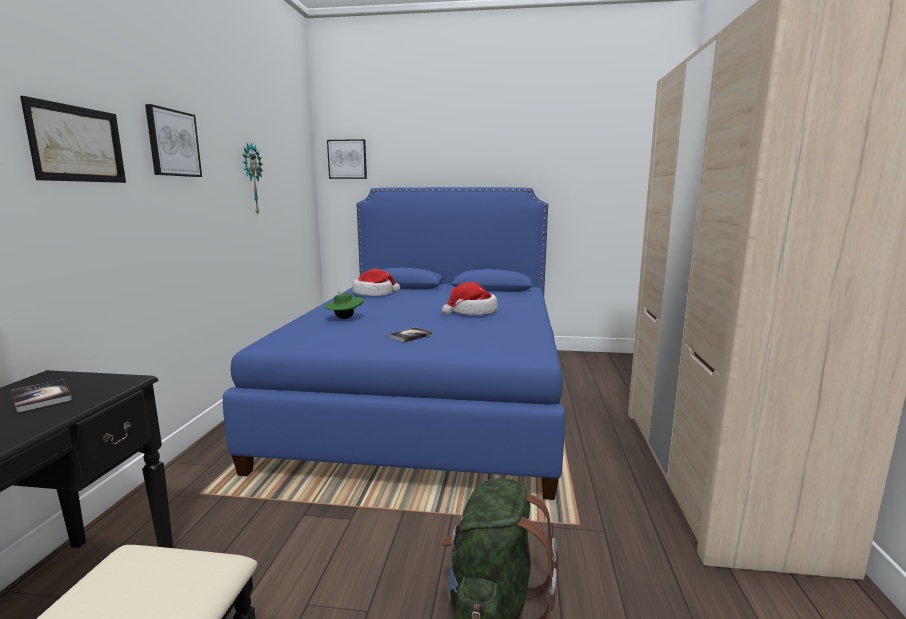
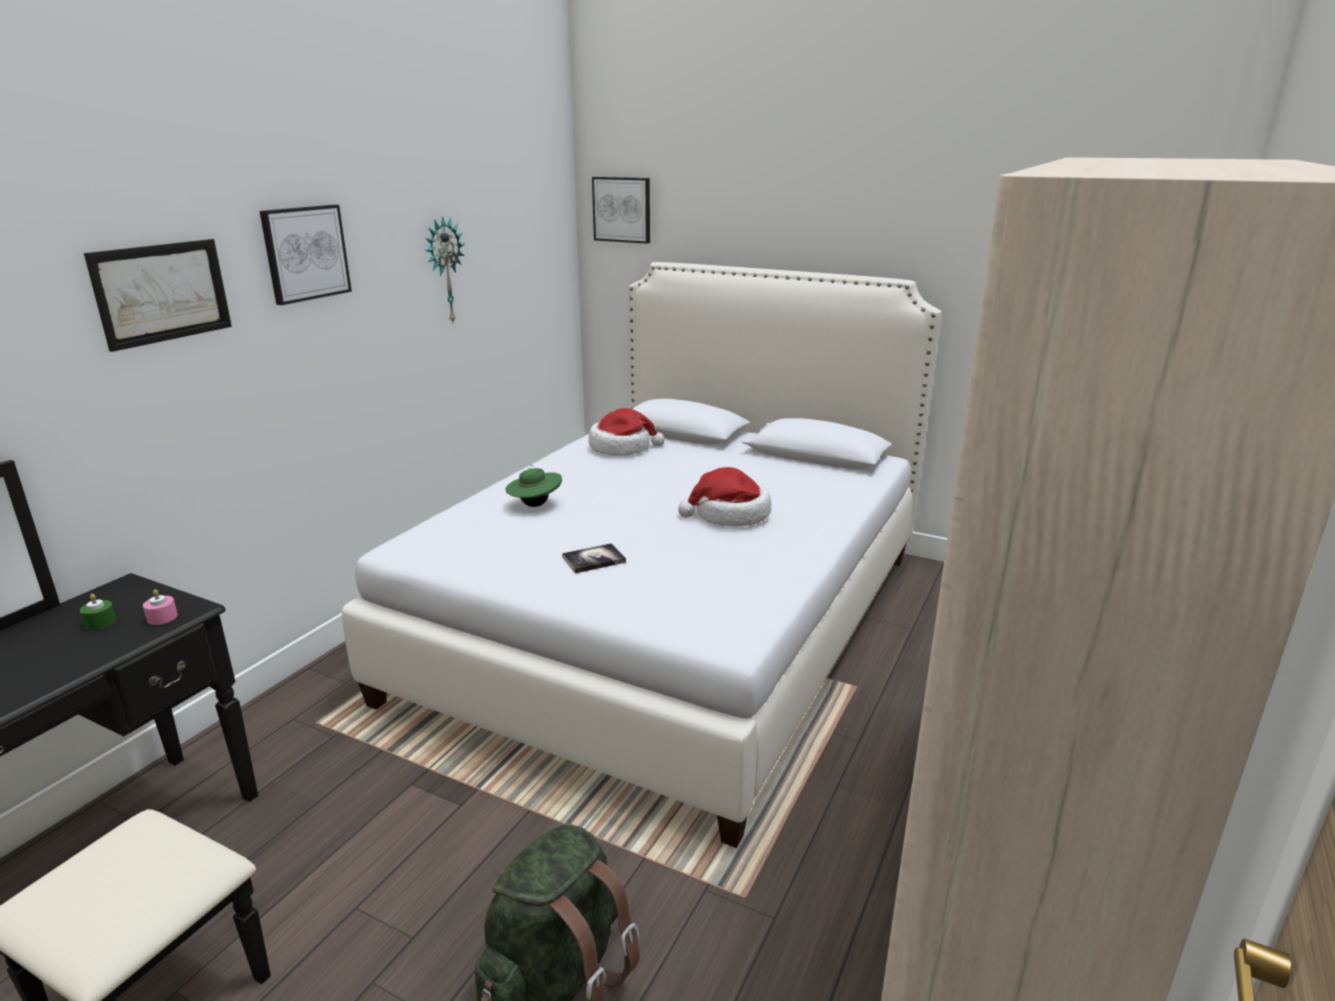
camera: 20 degrees right, 10 degrees up
book [11,380,72,413] -> green candle [80,594,116,630]
blue bed [223,187,565,500] -> white bed [342,262,942,848]
none -> pink candle [143,589,178,625]

